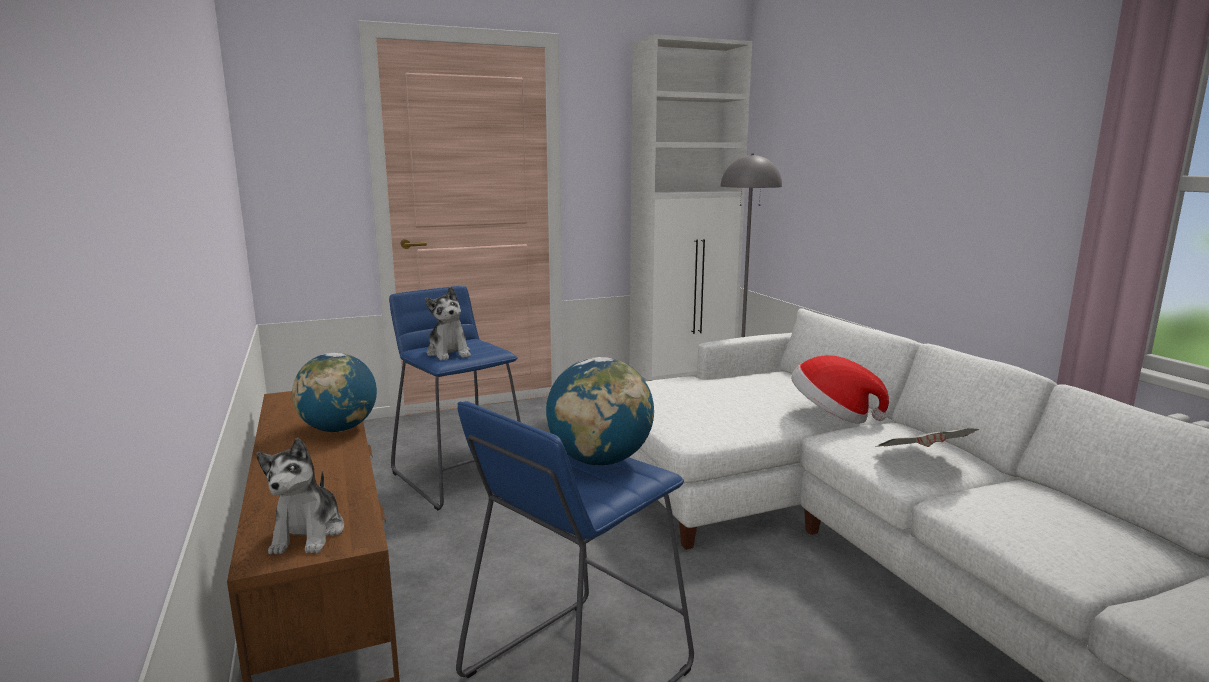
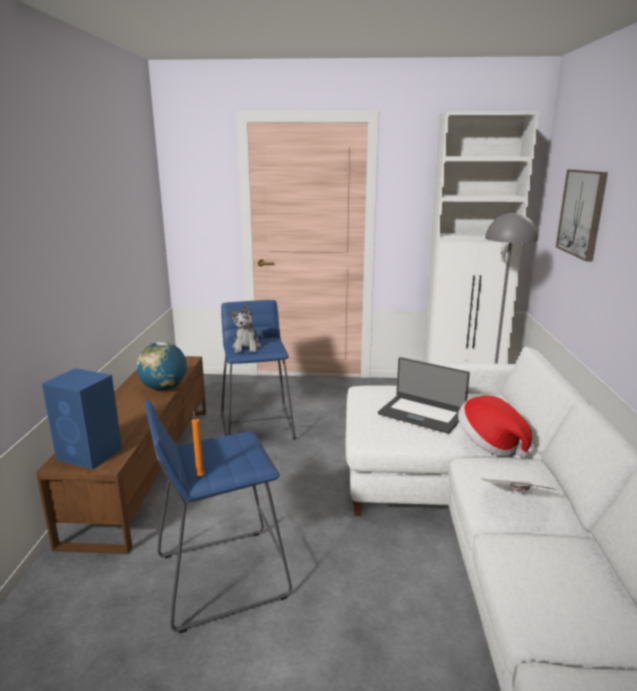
camera: 25 degrees right, 5 degrees up
plush toy [256,438,344,555] -> blue speaker [42,368,122,470]
globe [546,357,654,465] -> none
none -> orange candle [192,411,205,477]
none -> laptop [378,357,470,434]
none -> picture [556,169,608,262]

